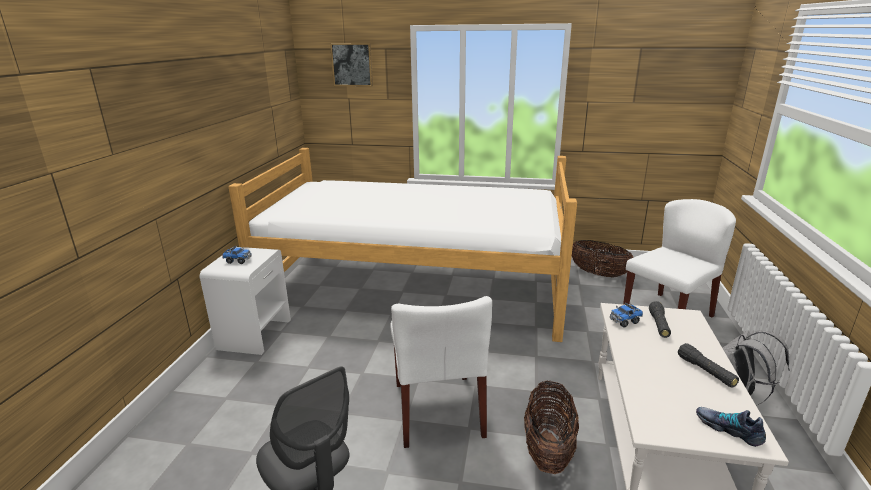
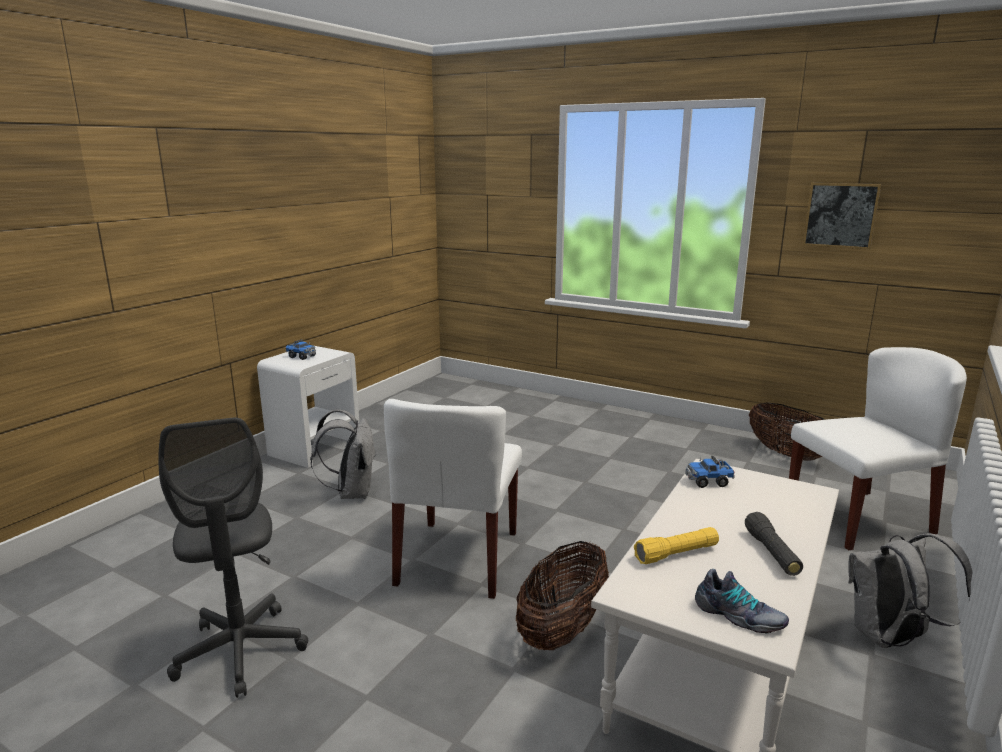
camera: 20 degrees right, 5 degrees down
bed [229,148,577,342] -> none
picture [330,43,373,87] -> picture moved to [803,183,881,249]
black flashlight [649,301,671,338] -> none
shoe [696,407,766,447] -> shoe turned 150 degrees clockwise [695,569,789,634]
none -> grey backpack [310,409,377,499]
none -> yellow flashlight [634,527,719,564]

